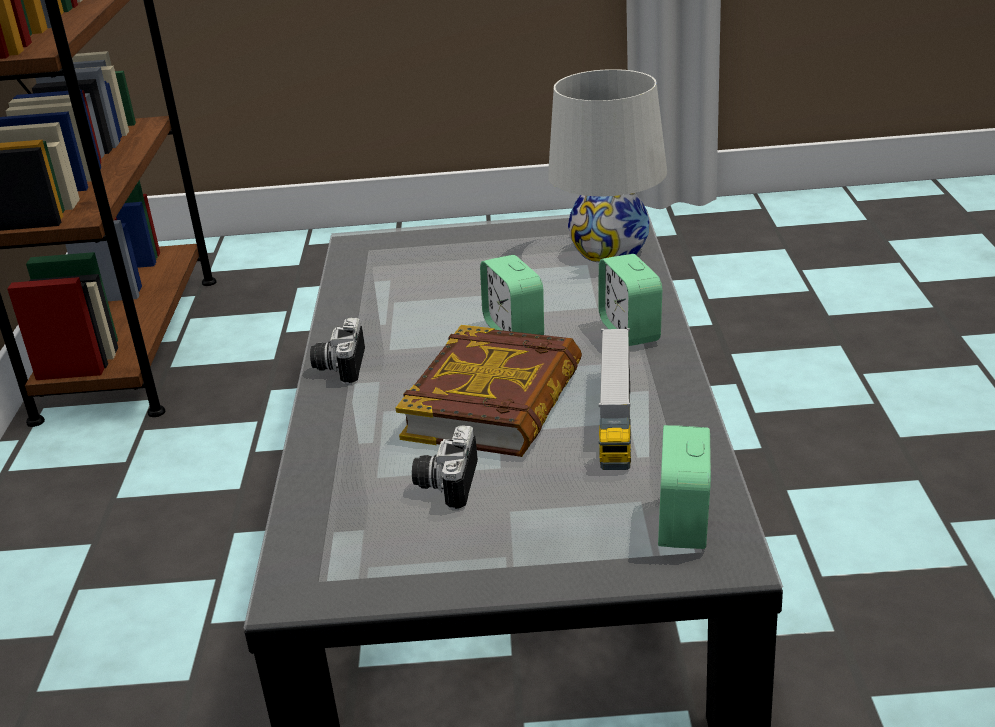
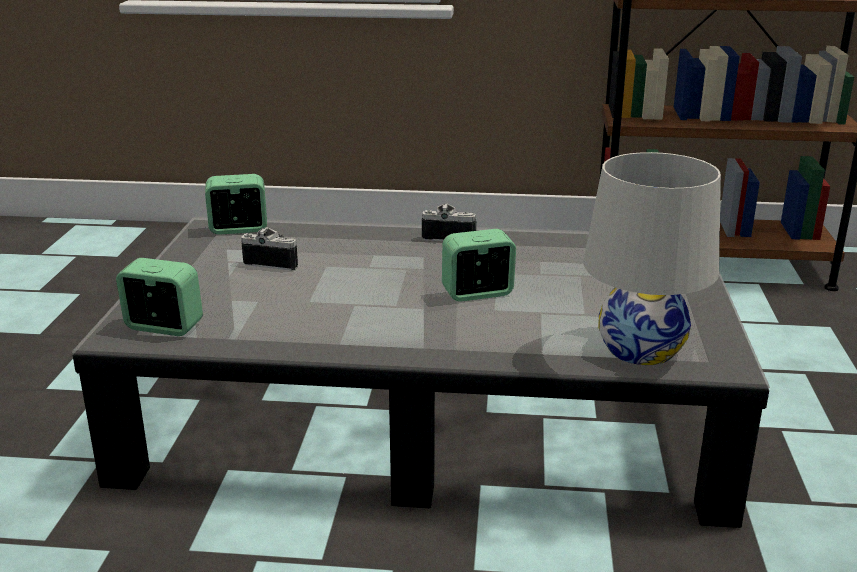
camera: 95 degrees right, 5 degrees down
book [396,325,582,457] -> none
alarm clock [598,254,662,346] -> alarm clock moved to [205,174,267,235]
toy truck [598,328,631,470] -> none

